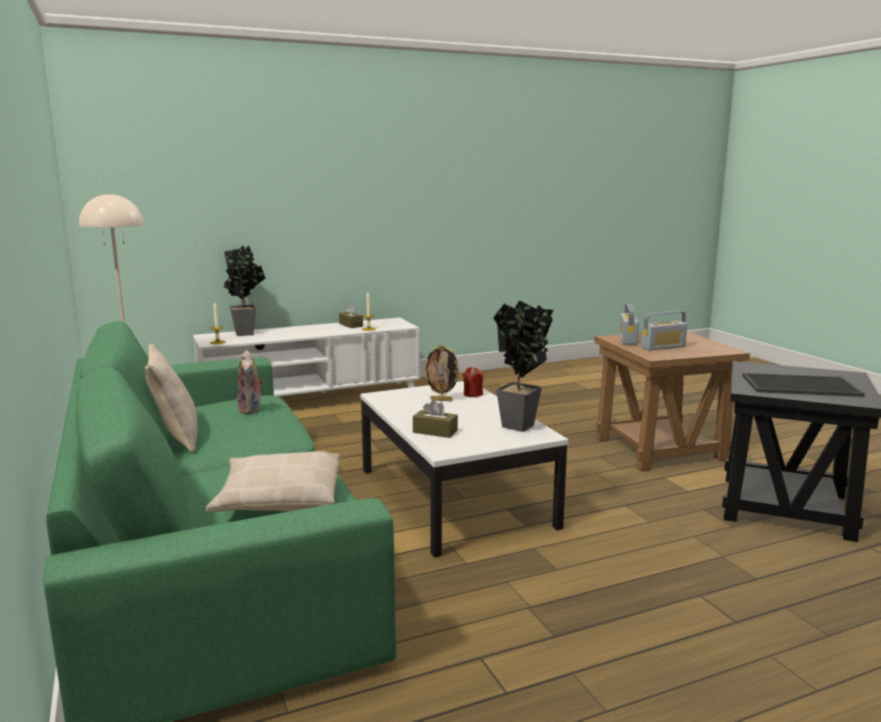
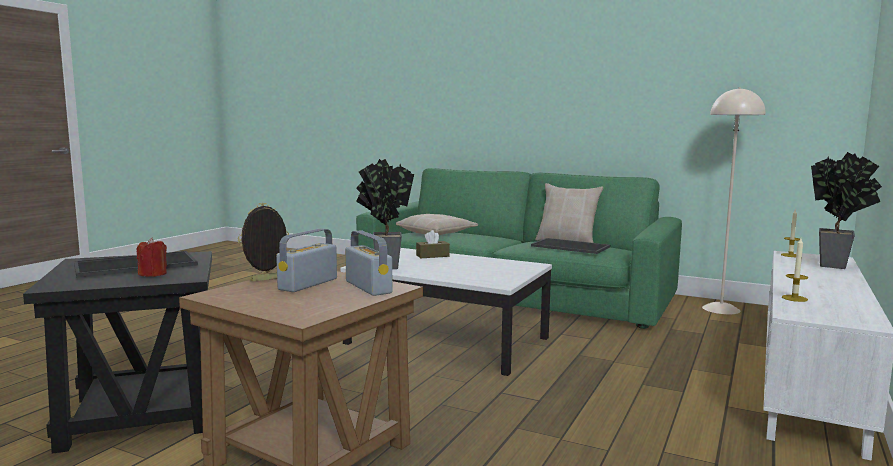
camera: 140 degrees right, 5 degrees down
plush toy [237,350,264,414] -> tray [531,238,610,254]
brown tissue box [339,304,363,328] -> none
picture frame [423,344,461,401] -> picture frame moved to [238,203,289,281]
red candle [463,367,483,397] -> red candle moved to [137,237,167,277]

